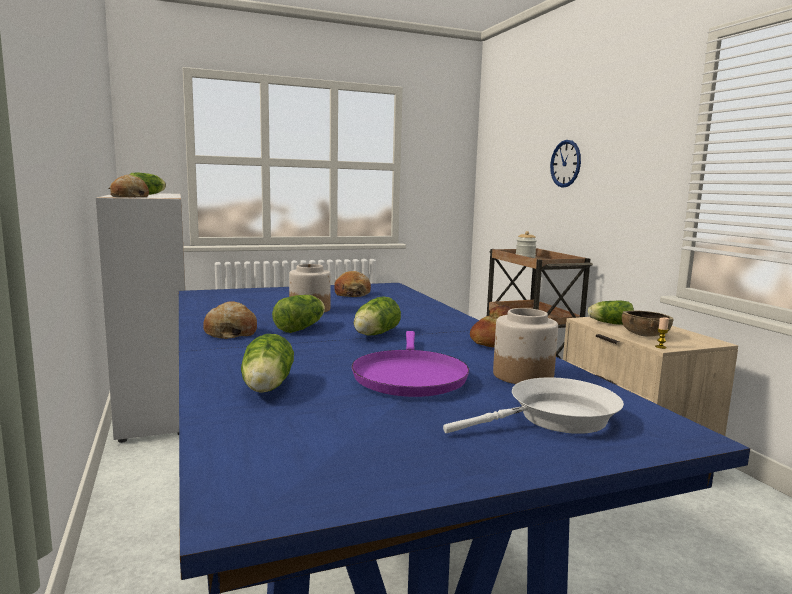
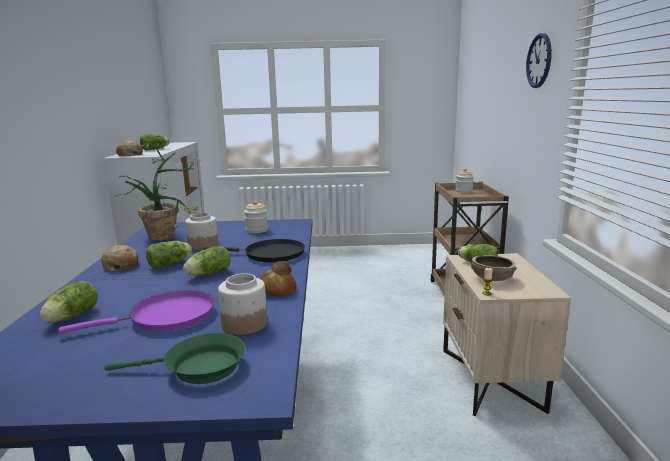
camera: 20 degrees right, 5 degrees up
bread [334,271,371,297] -> jar [244,201,268,233]
purple frying pan [352,331,469,397] -> purple frying pan turned 135 degrees counterclockwise [58,290,215,333]
white frying pan [443,377,624,434] -> green frying pan [105,333,245,384]
wall clock [550,140,581,188] -> wall clock moved to [526,33,552,88]
none -> potted plant [114,144,200,240]
none -> black frying pan [203,239,305,262]

